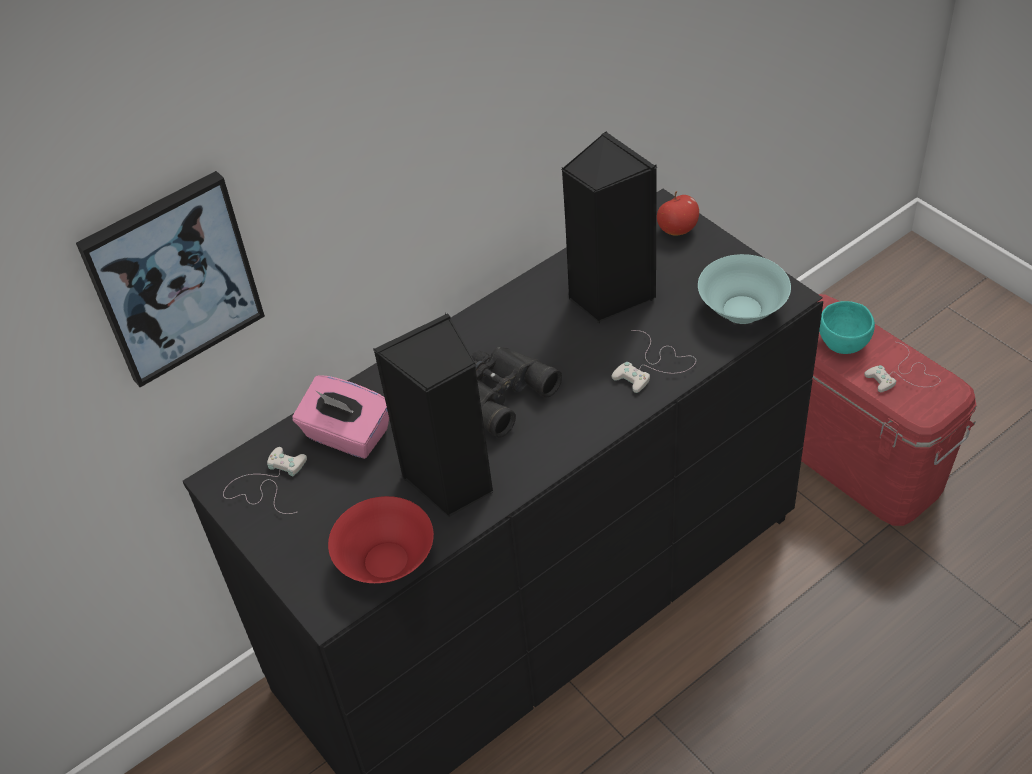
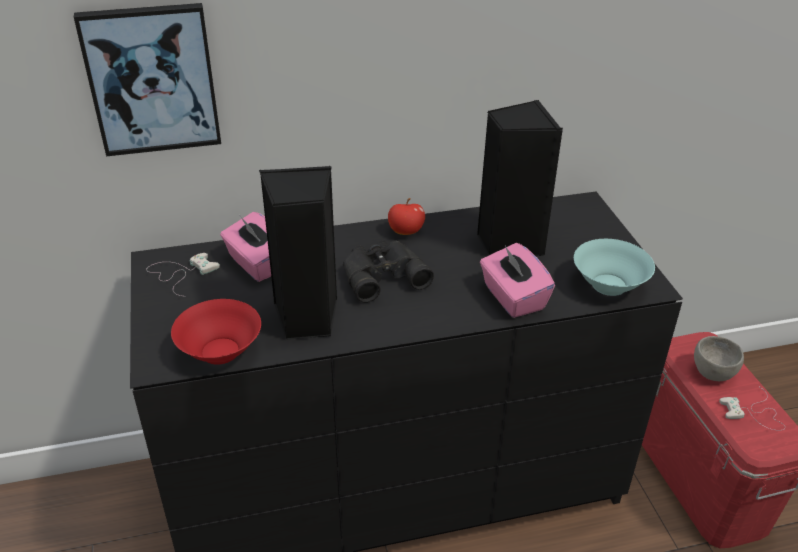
camera: 20 degrees right, 10 degrees down
white game controller [611,330,696,393] -> pink tissue box [480,243,555,318]
apple [657,191,699,235] -> apple moved to [388,198,425,235]
turquoise bowl [819,301,875,354] -> grey bowl [694,336,744,381]

